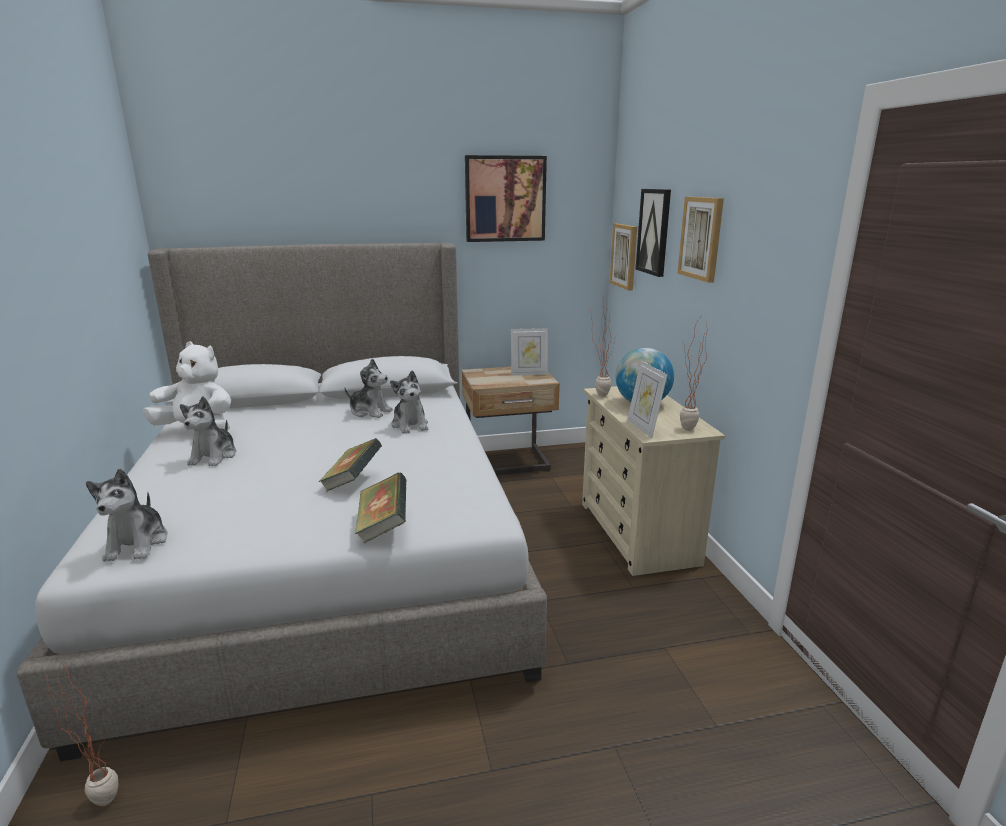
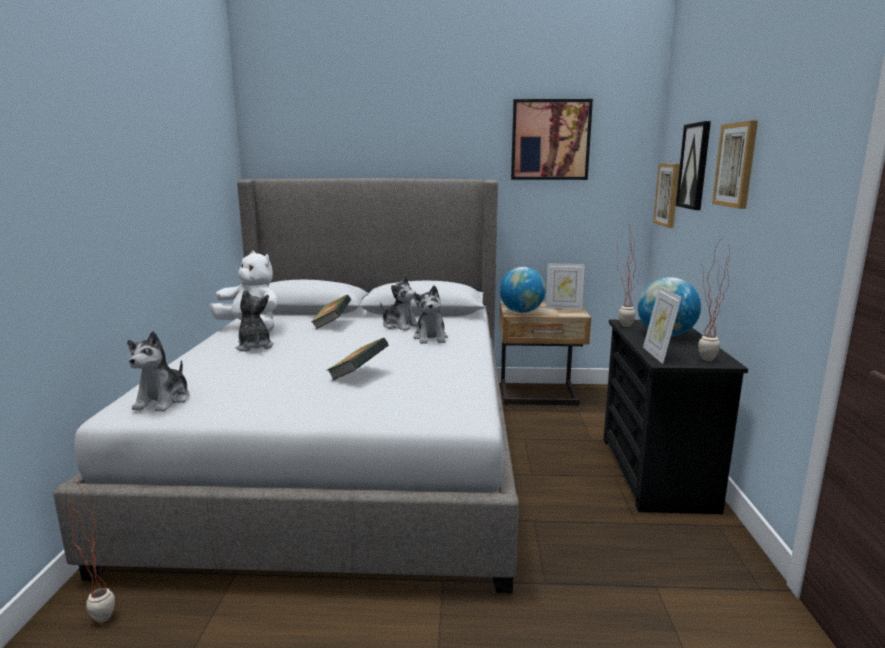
camera: 15 degrees right, 5 degrees down
plush toy [180,396,236,466] -> plush toy turned 135 degrees clockwise [236,289,274,352]
book [355,472,406,543] -> book moved to [311,295,351,329]
beige dresser [582,386,725,576] -> black dresser [603,320,748,514]
none -> globe [500,267,546,313]

